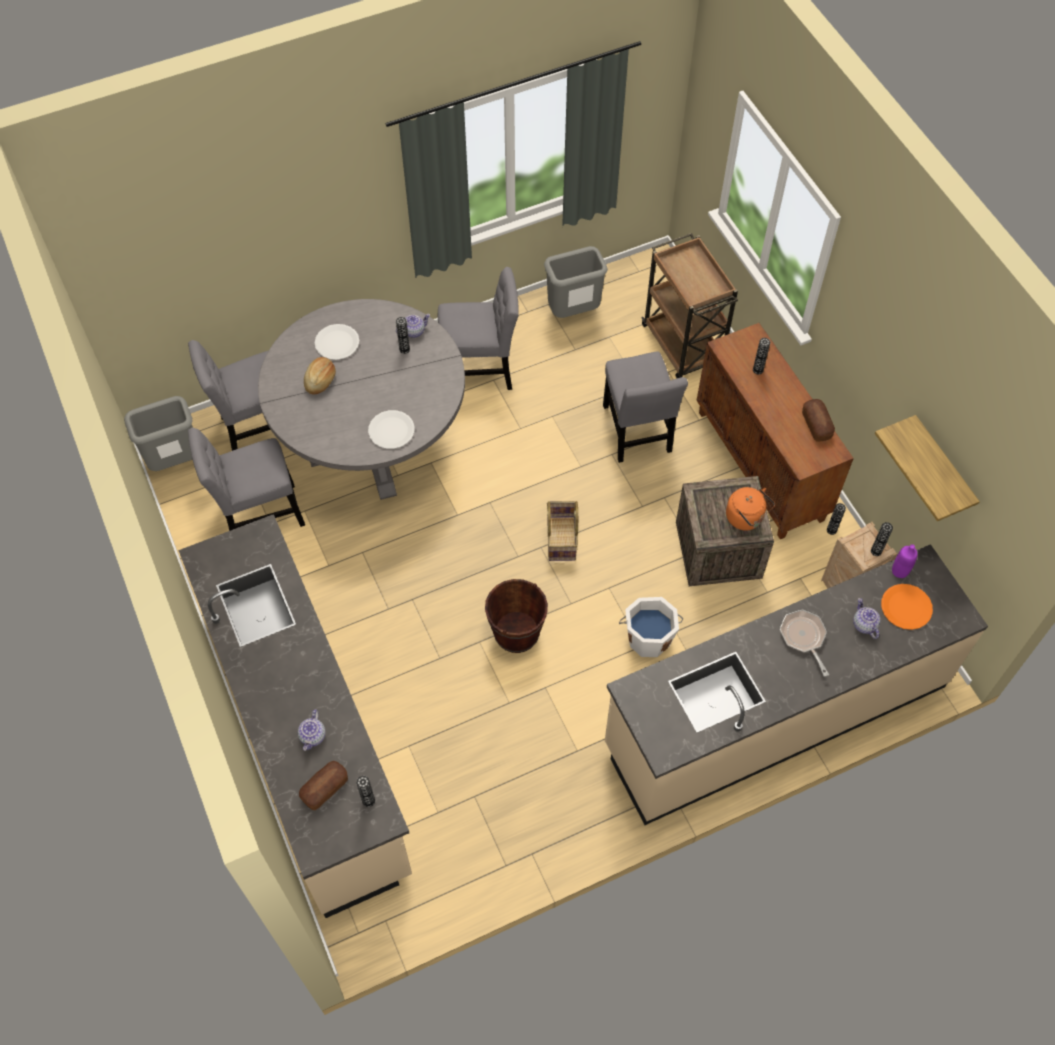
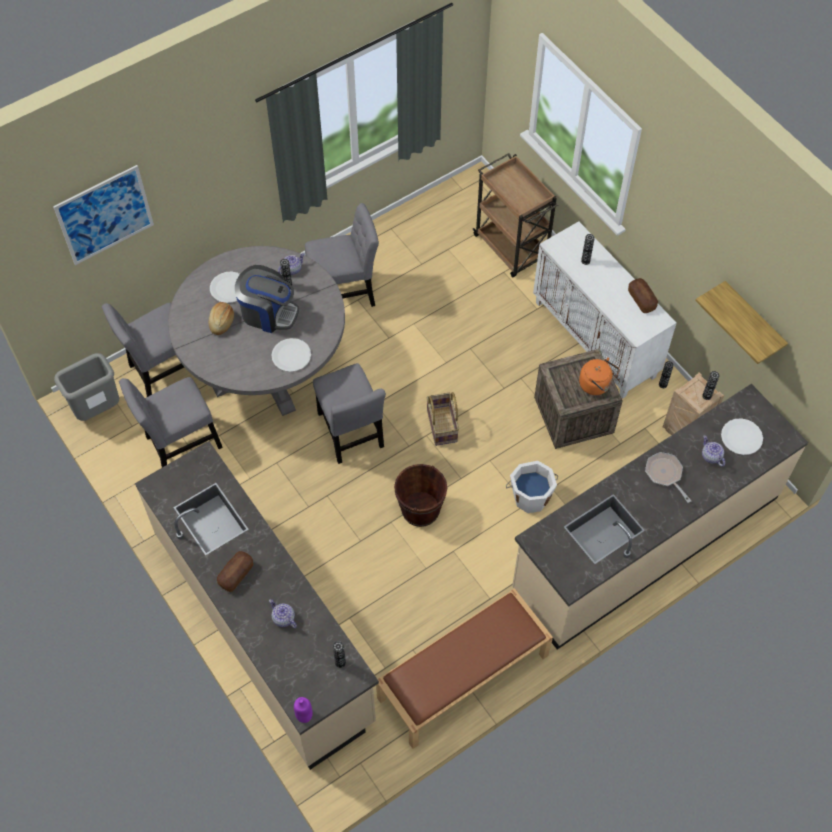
camera: 10 degrees left, 0 degrees up
teapot [298,709,326,751] -> teapot turned 135 degrees clockwise [269,599,297,628]
bread [299,761,348,810] -> bread moved to [217,551,253,592]
grey trash can [544,246,608,318] -> none
grey chair [603,352,688,463] -> grey chair moved to [313,363,386,464]
brown cabinet [696,323,854,539] -> white cabinet [533,221,676,399]
orange plate [881,584,933,630] -> white plate [721,418,763,455]
purple bottle [892,544,918,578] -> purple bottle moved to [294,697,313,723]
none -> picture [53,165,154,265]
none -> coffee machine [235,265,299,333]
none -> brown bench [376,588,553,749]

